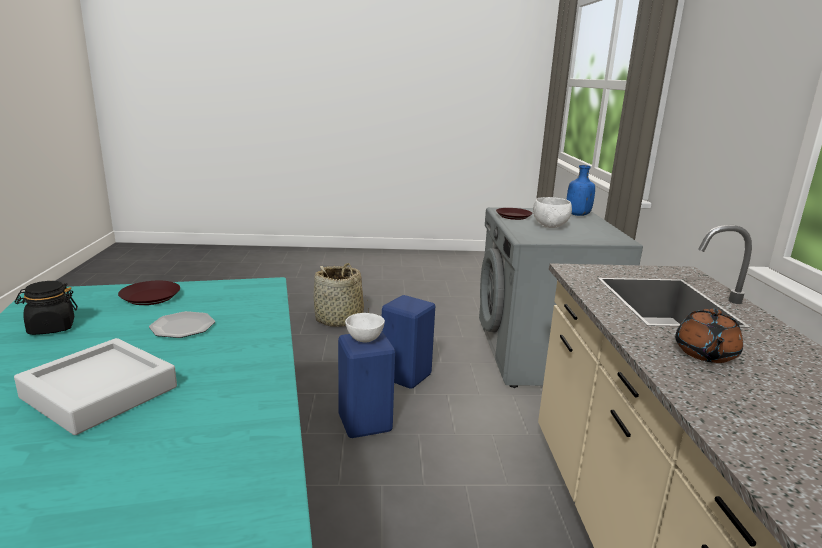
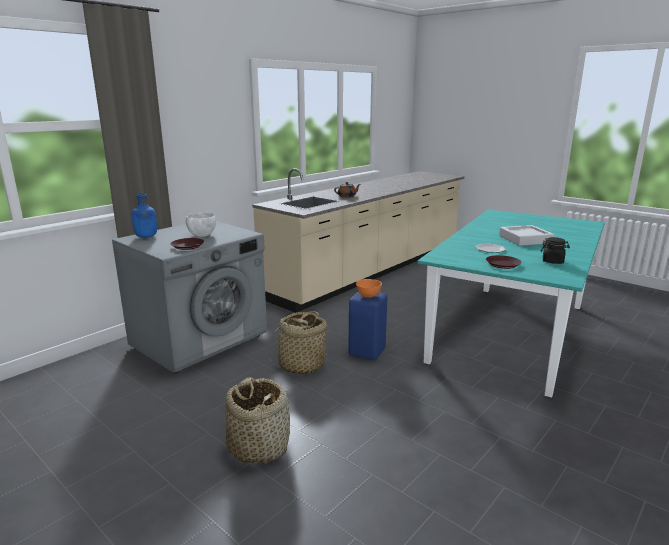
camera: 135 degrees left, 0 degrees up
white bowl [345,313,385,342] -> orange bowl [356,279,382,298]
blue stool [382,295,435,389] -> basket [267,311,330,374]

